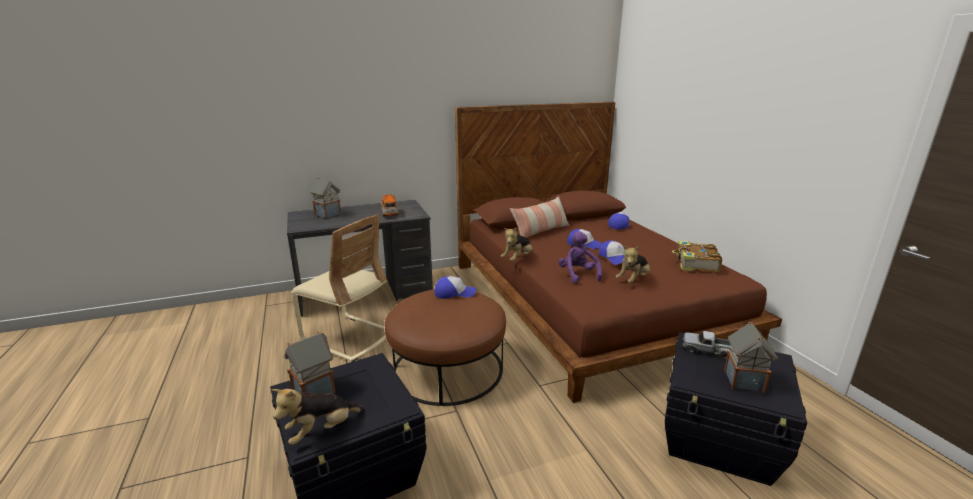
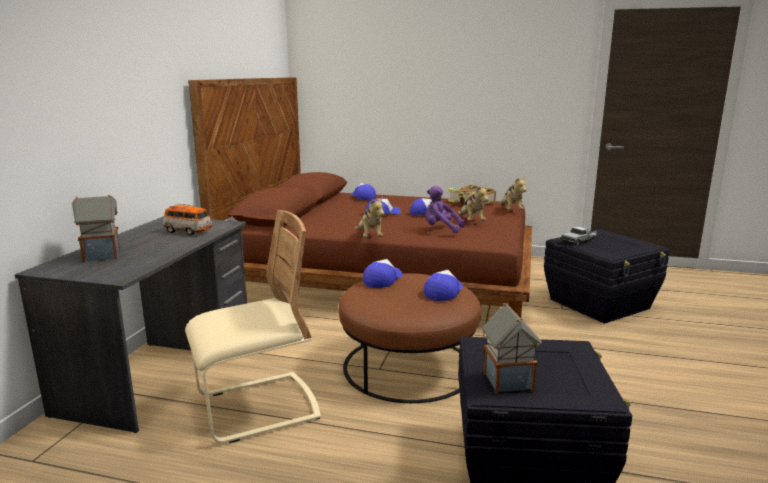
camera: 55 degrees left, 5 degrees down
plush toy [272,389,366,445] -> plush toy moved to [499,177,526,210]
pillow [510,196,570,238] -> none
toy house [724,322,778,393] -> none
none -> cap [424,270,463,301]

